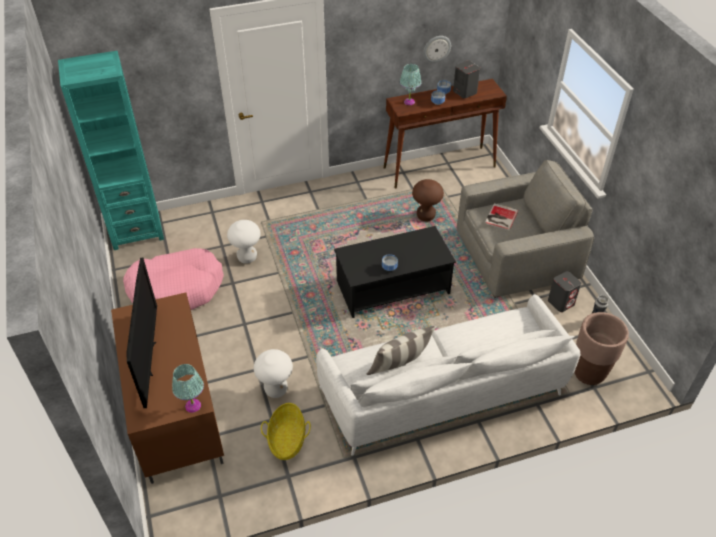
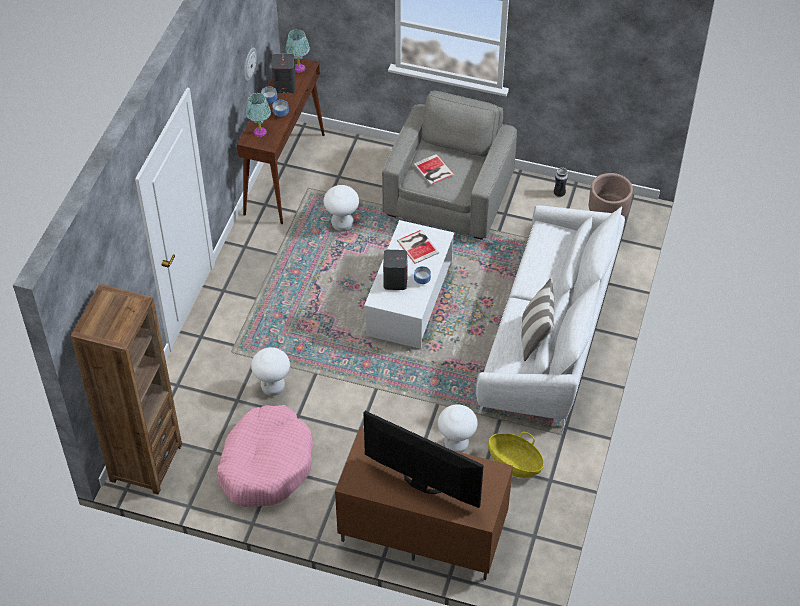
camera: 55 degrees left, 5 degrees up
turquoise bookcase [58,51,164,250] -> brown bookcase [71,284,182,495]
turquoise table lamp [172,364,204,413] -> turquoise table lamp moved to [286,29,310,73]
black coffee table [334,226,456,318] -> white coffee table [364,220,454,349]
brown stool [412,179,444,221] -> white stool [324,185,359,231]
grey speaker [548,271,581,312] -> grey speaker moved to [383,250,408,290]
none -> book [397,230,439,264]

